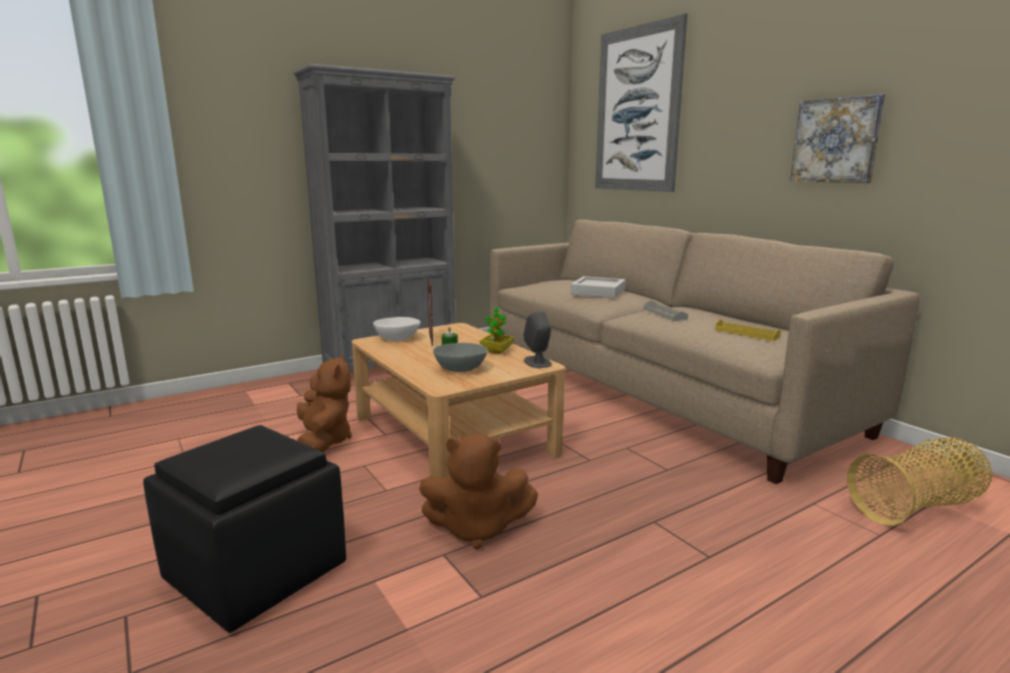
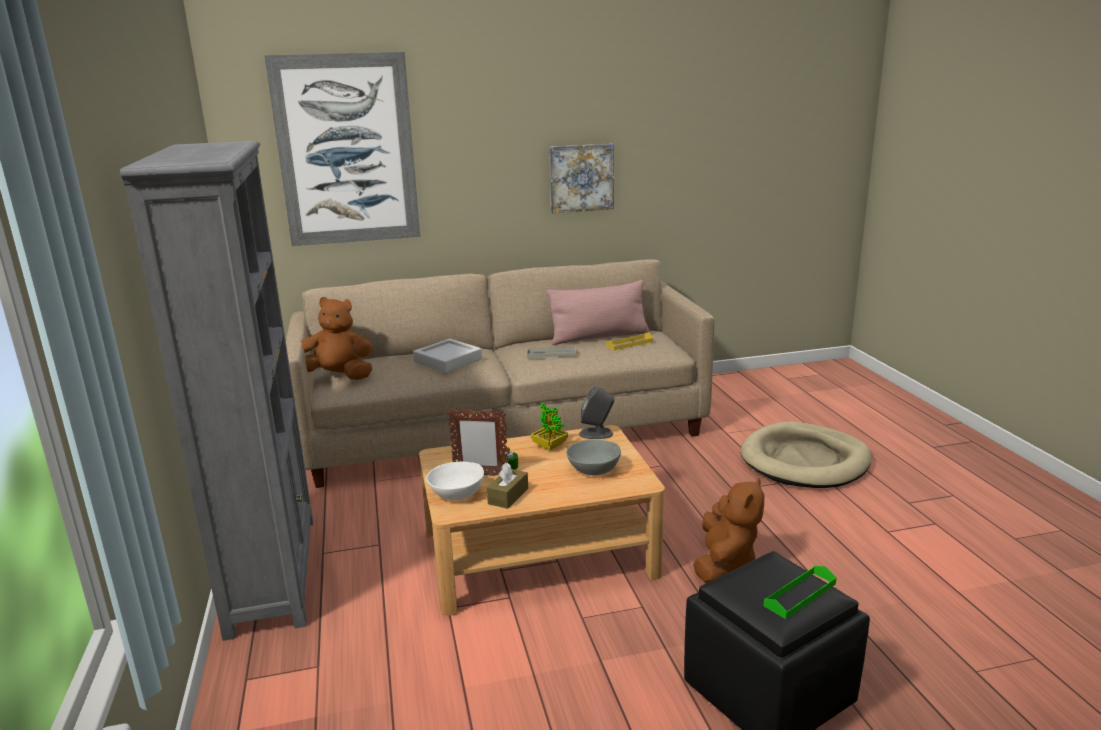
camera: 70 degrees left, 5 degrees up
brown plush toy [297,354,352,452] -> brown plush toy moved to [301,297,372,380]
basket [847,437,992,526] -> none
none -> brown tissue box [487,462,528,509]
none -> pink pillow [547,280,650,345]
none -> beige dog bed [740,422,872,488]
none -> green tray [763,566,837,619]

